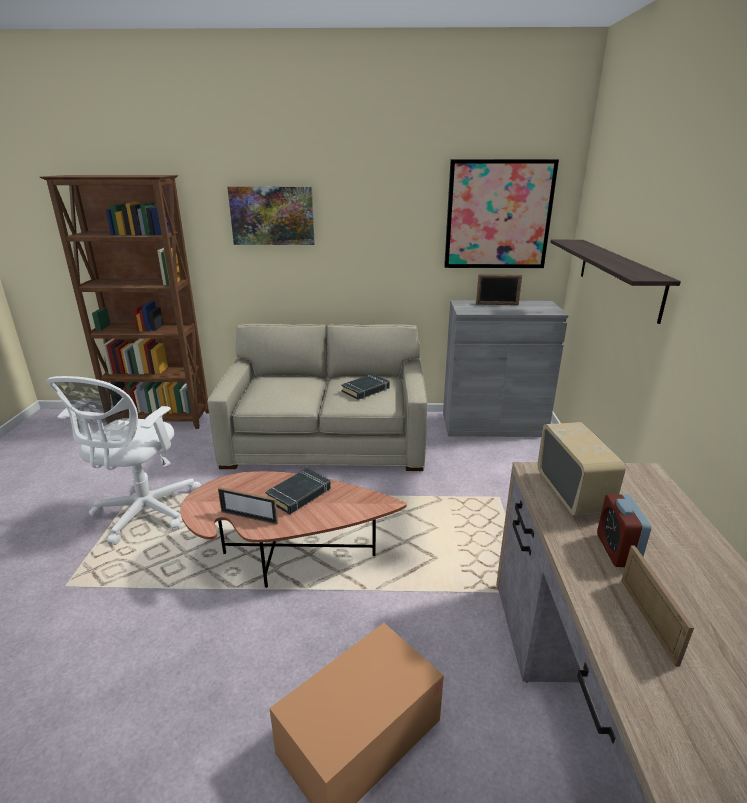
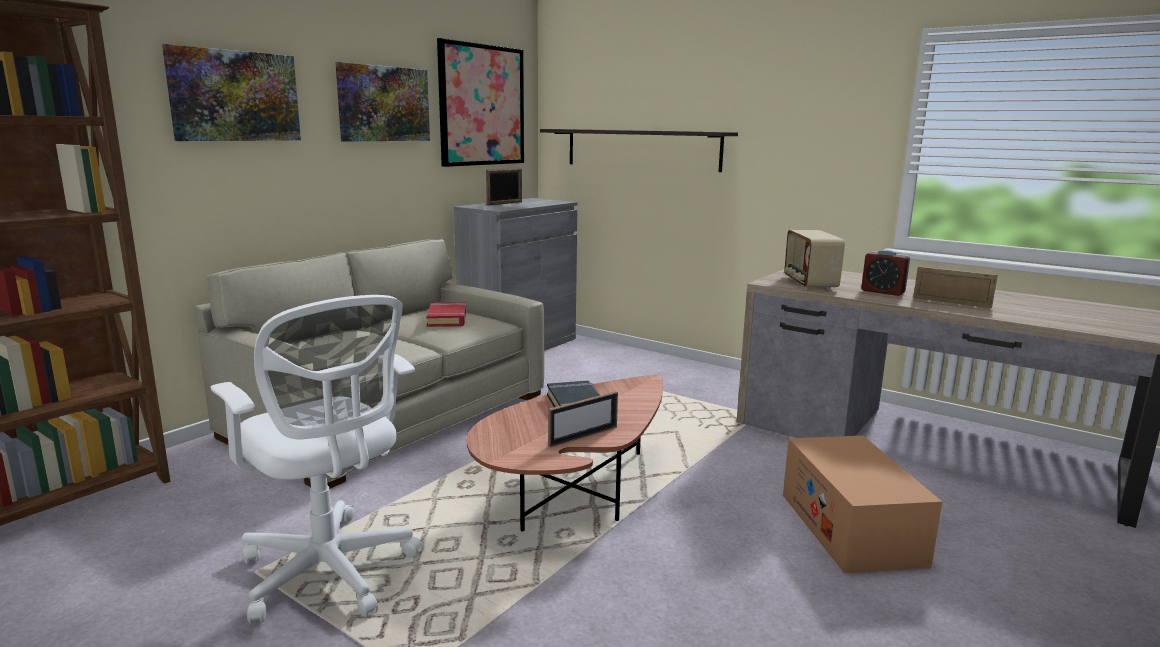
camera: 55 degrees left, 10 degrees down
black book [341,374,390,400] -> red book [426,302,467,327]
radio [538,422,625,515] -> radio turned 120 degrees counterclockwise [785,230,845,289]
none -> picture [335,62,430,142]

